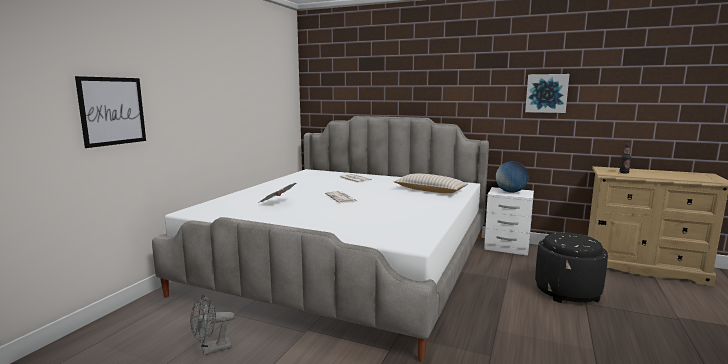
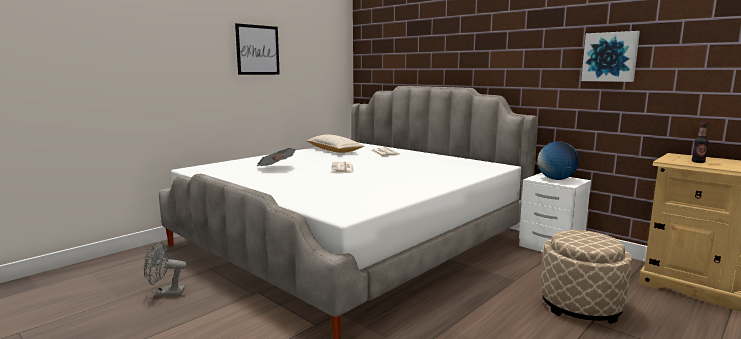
camera: 20 degrees right, 0 degrees up
picture [75,76,146,148] -> picture moved to [235,23,280,75]
beige pillow [394,173,468,193] -> beige pillow moved to [306,134,364,153]
black ottoman [535,232,608,303] -> beige ottoman [540,230,632,324]

